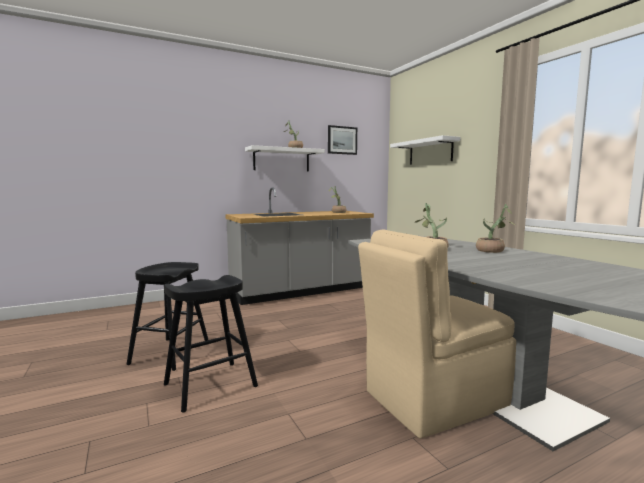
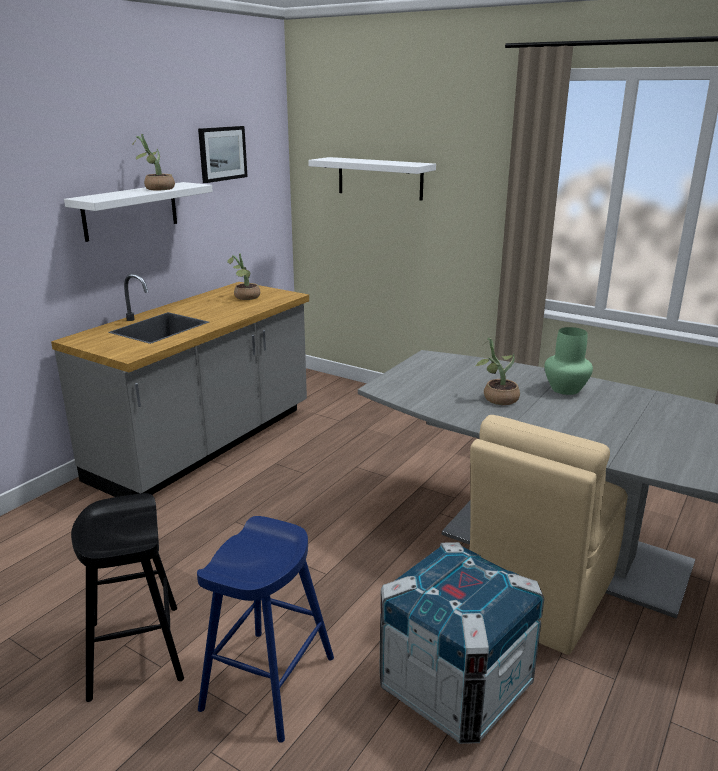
camera: 30 degrees left, 15 degrees up
black stool [164,275,258,413] -> blue stool [197,516,334,743]
potted plant [476,204,516,253] -> green vase [544,327,593,395]
none -> crate [379,542,544,744]

